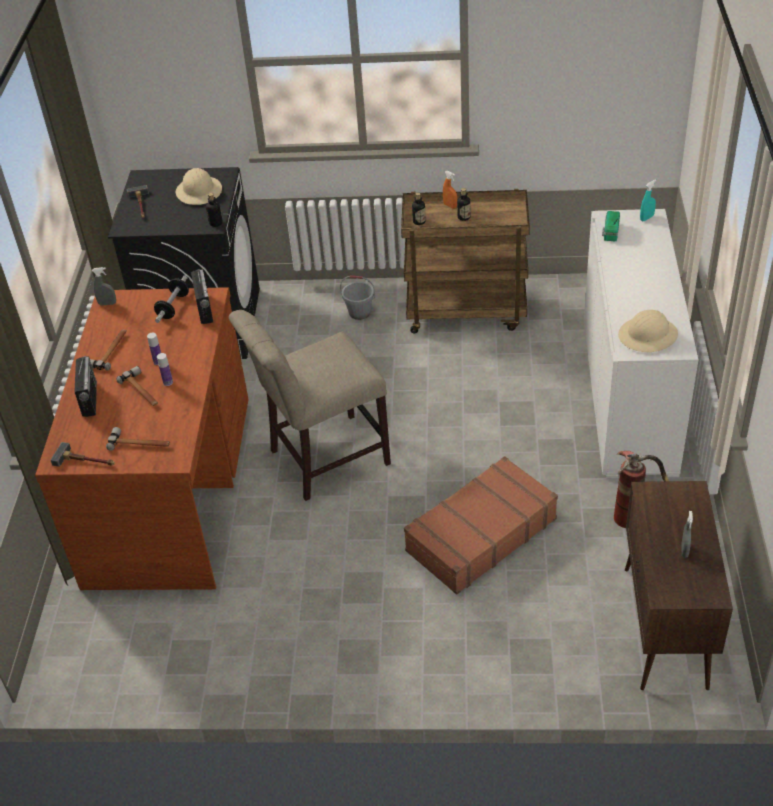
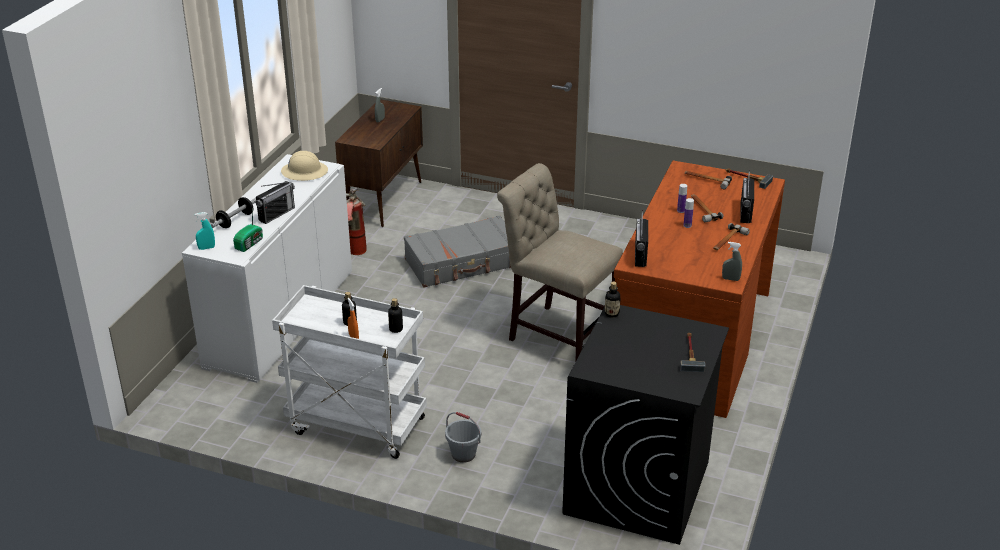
camera: 165 degrees left, 10 degrees down
dumbbell [154,275,189,323] -> dumbbell moved to [211,197,256,228]
beige hard hat [176,168,222,205] -> none
beige chair [229,310,391,501] -> beige chair turned 135 degrees counterclockwise [497,163,623,360]
brown cart [401,189,530,334] -> white cart [272,285,427,459]
brown suitcase [404,456,558,595] -> grey suitcase [404,215,511,288]
none -> radio [256,181,295,224]

